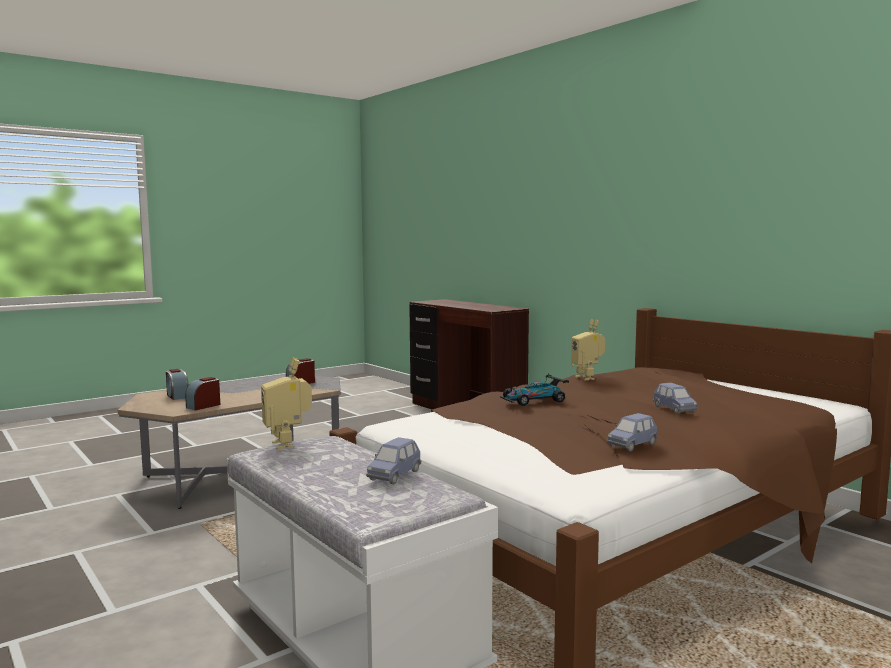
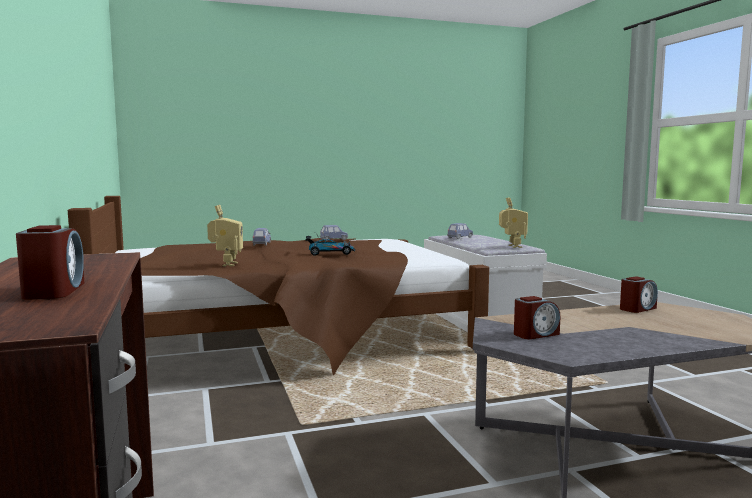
camera: 160 degrees left, 0 degrees up
alarm clock [166,369,188,400] -> alarm clock moved to [16,225,84,300]

